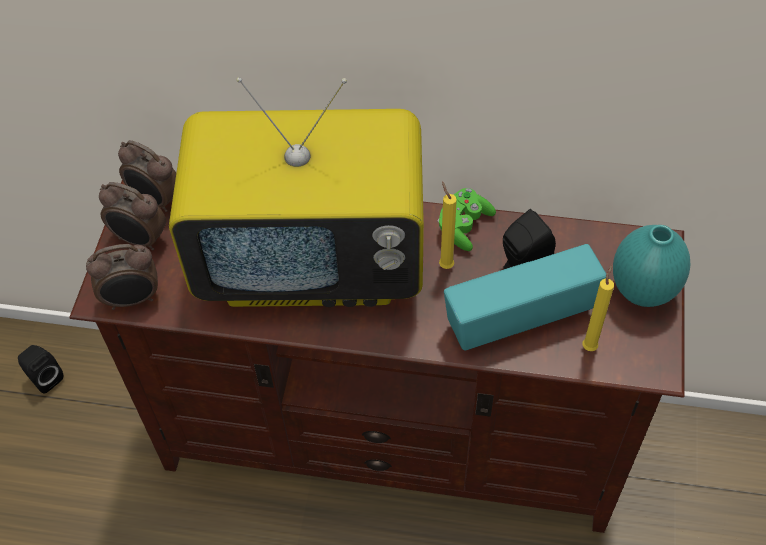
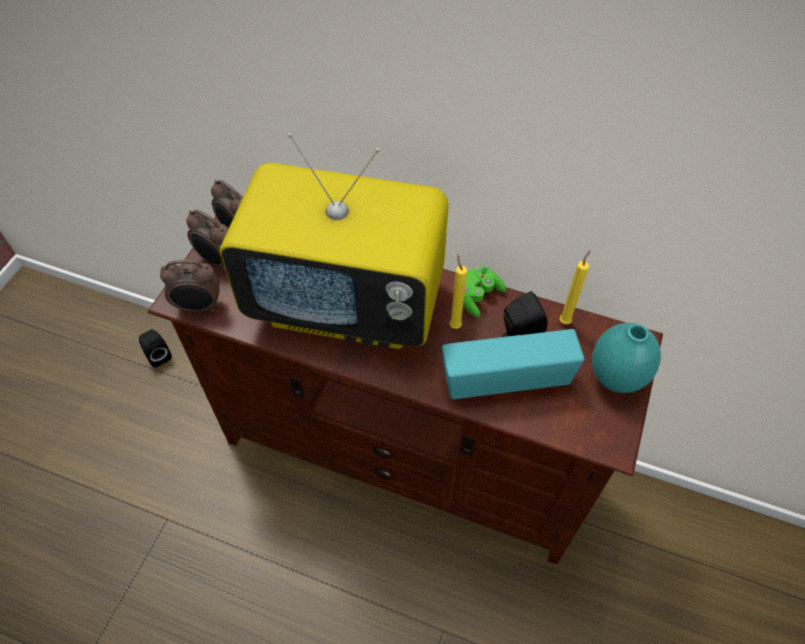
camera: 10 degrees right, 0 degrees up
yellow candle [583,265,614,351] -> yellow candle moved to [560,250,590,324]

